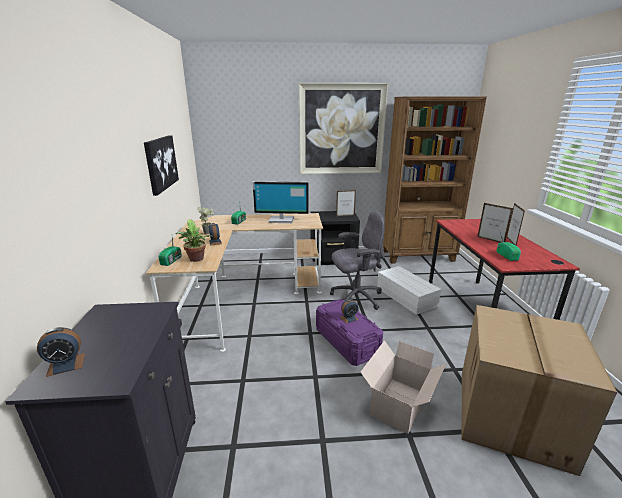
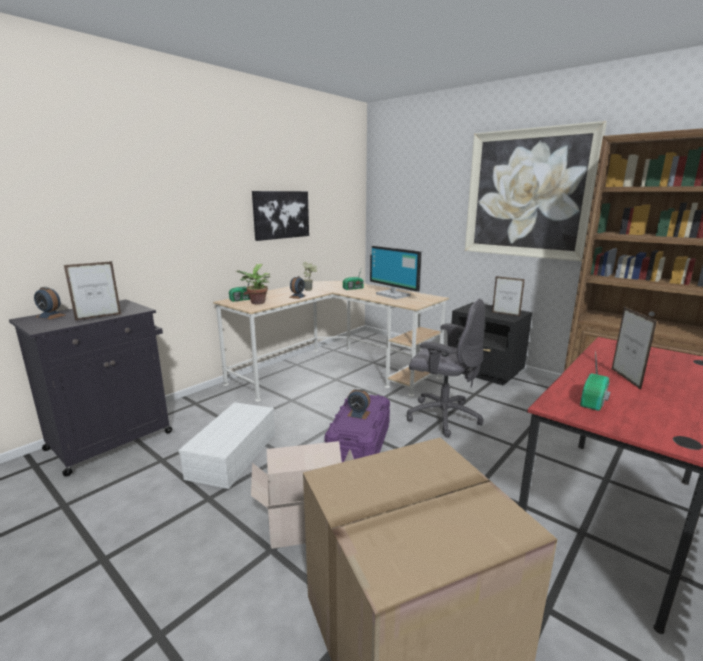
camera: 45 degrees right, 5 degrees down
white storage box [377,266,442,315] -> white storage box moved to [178,402,275,489]
picture frame [507,203,525,245] -> picture frame moved to [64,261,121,321]

